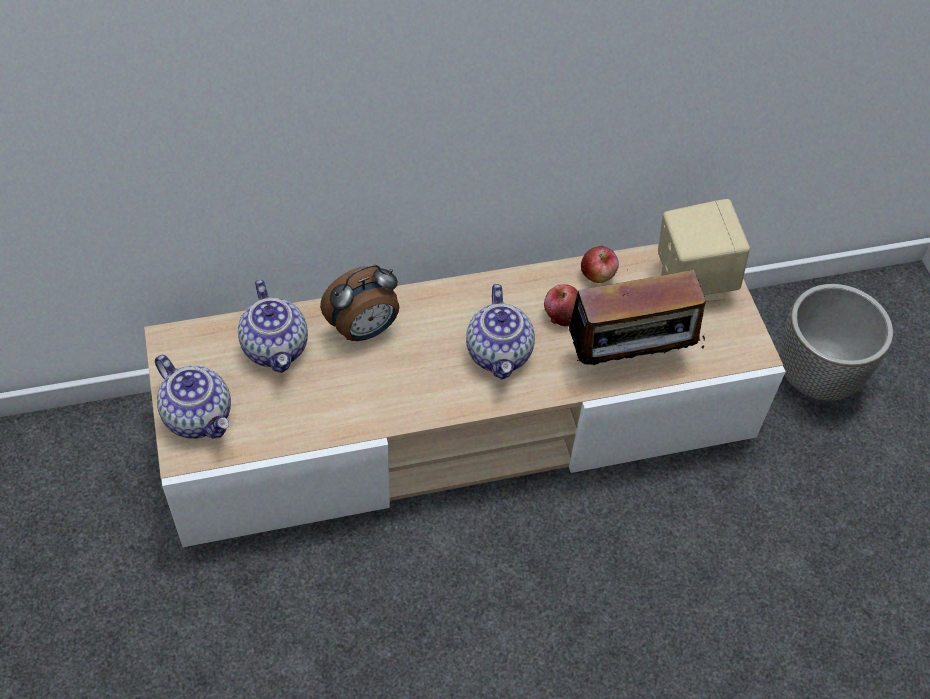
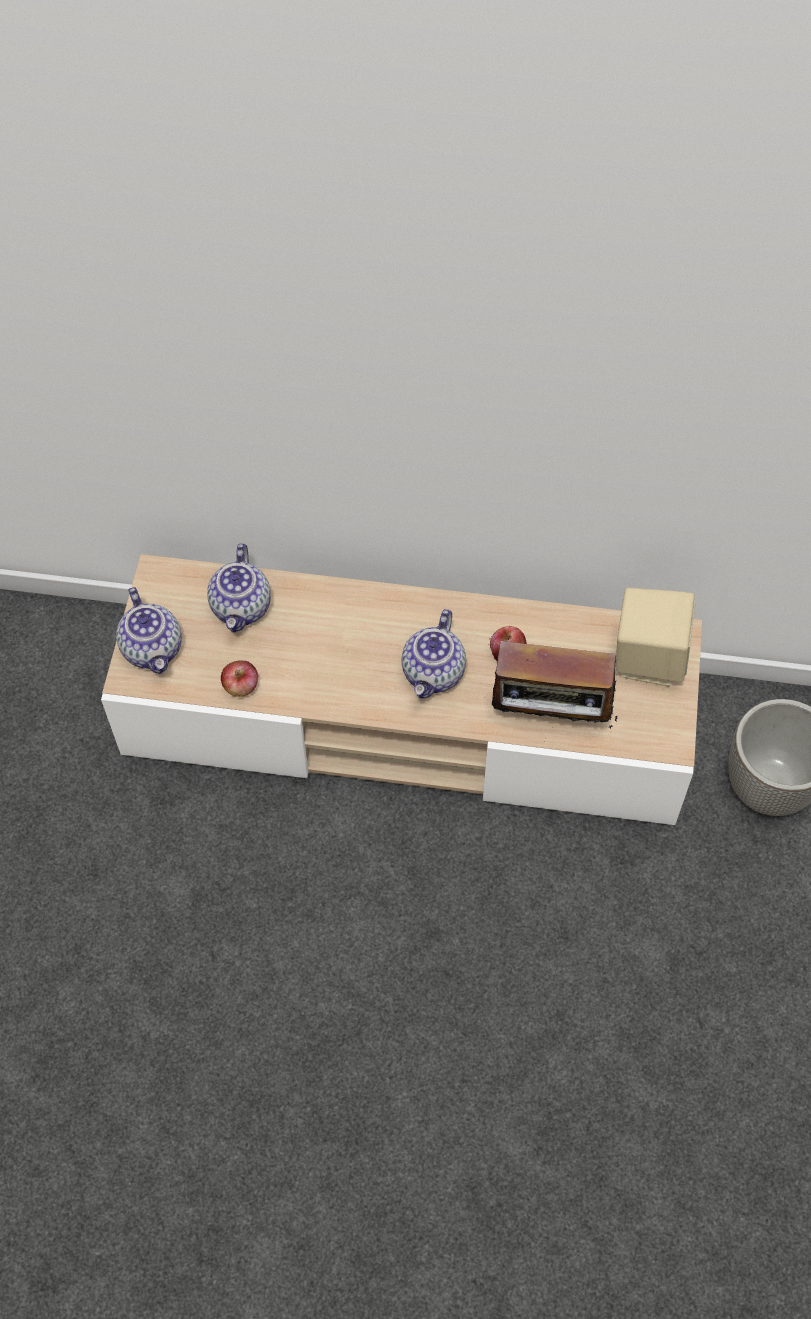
camera: 25 degrees right, 5 degrees up
alarm clock [320,265,399,341] -> none
apple [581,246,619,283] -> apple moved to [221,660,258,697]

